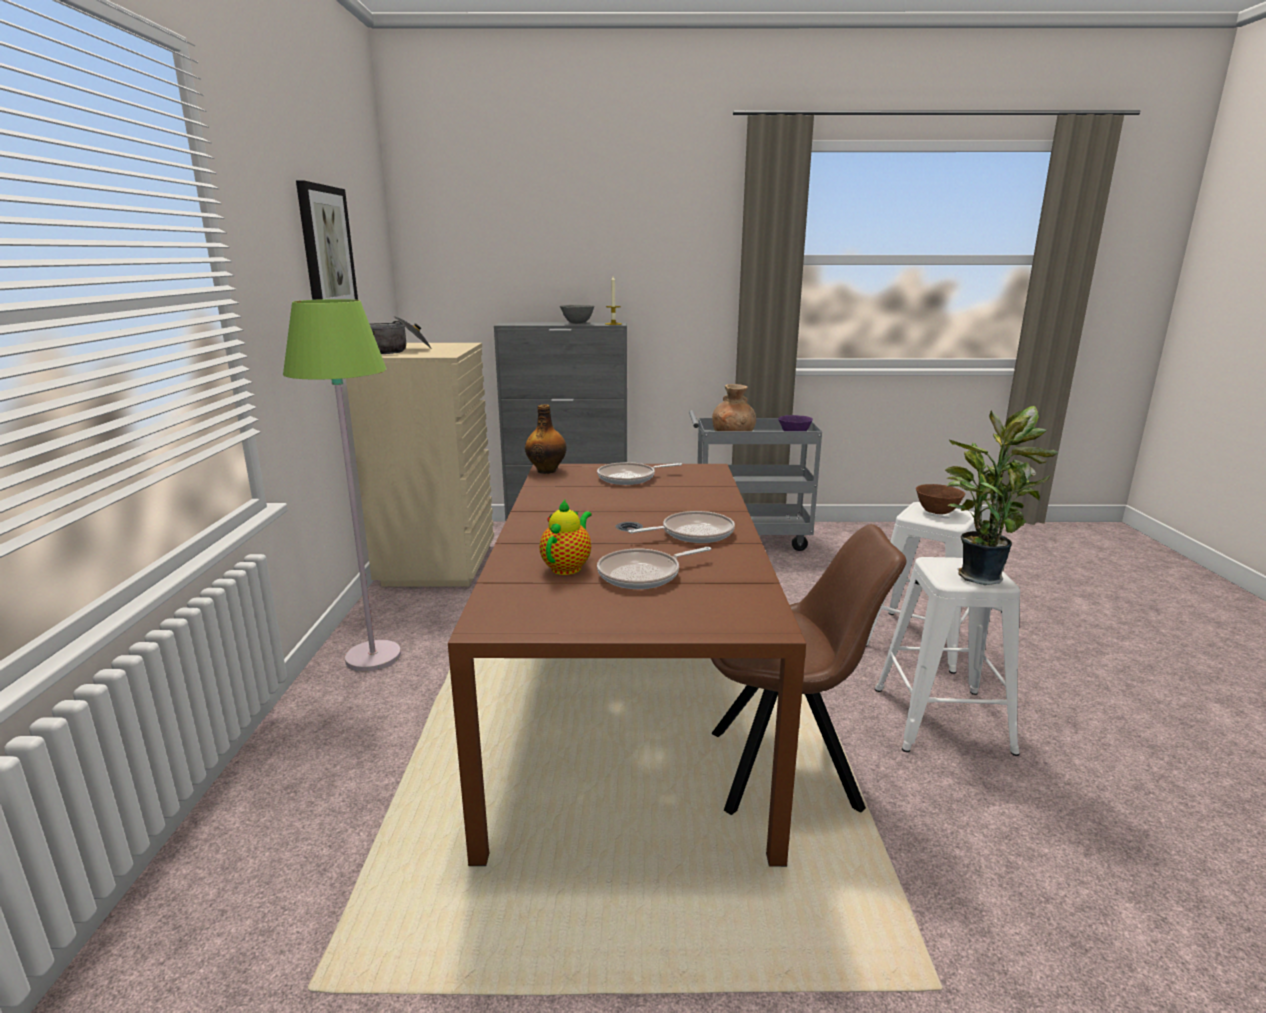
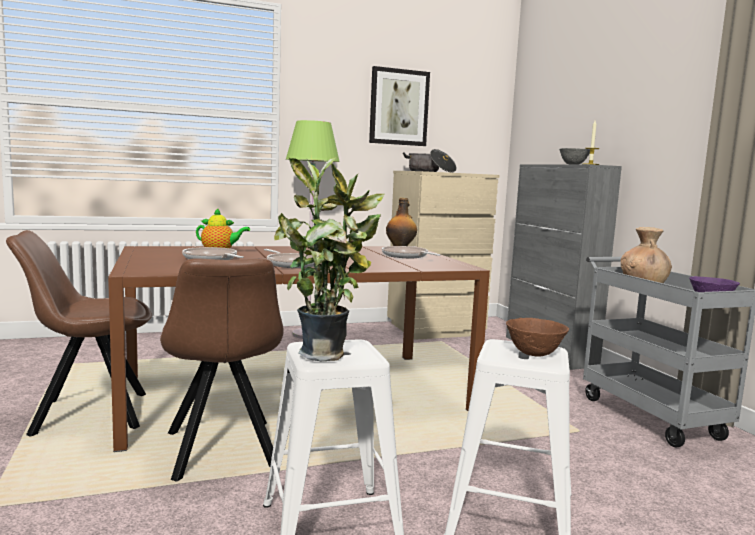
camera: 70 degrees right, 10 degrees down
none -> brown chair [6,230,152,437]

